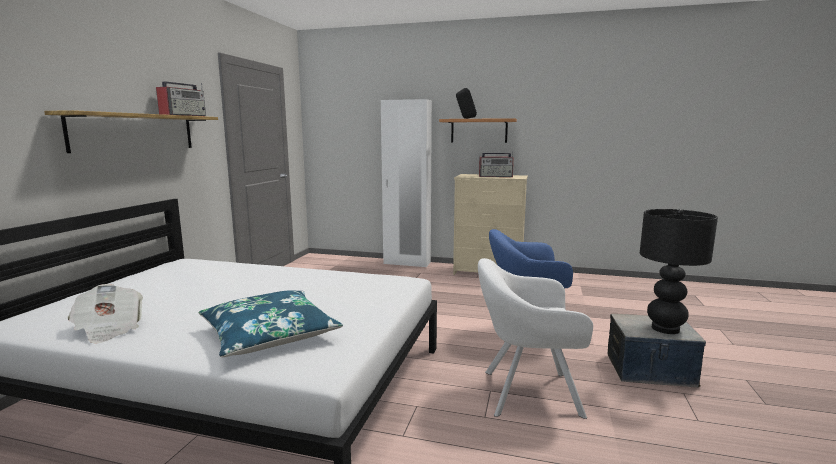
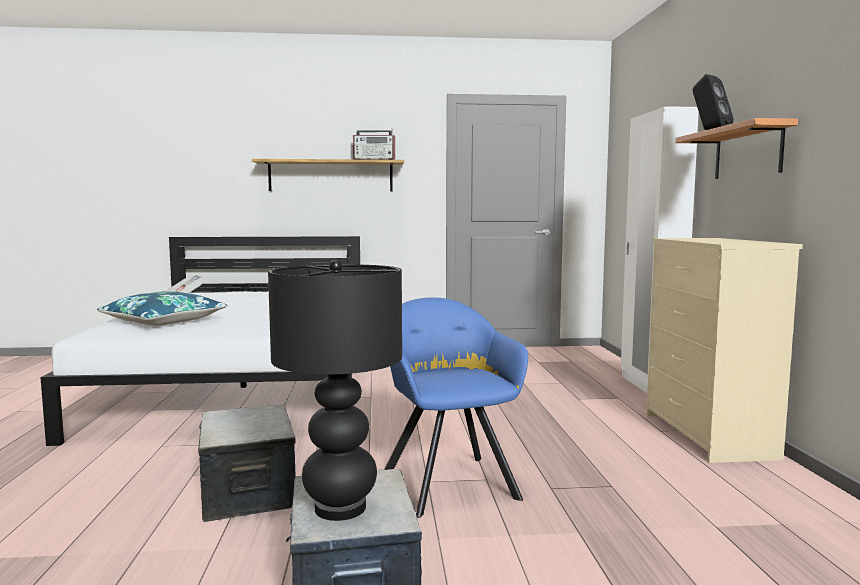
camera: 70 degrees right, 5 degrees down
white armchair [478,258,593,419] -> storage box [198,405,296,522]
radio [479,152,514,177] -> none

